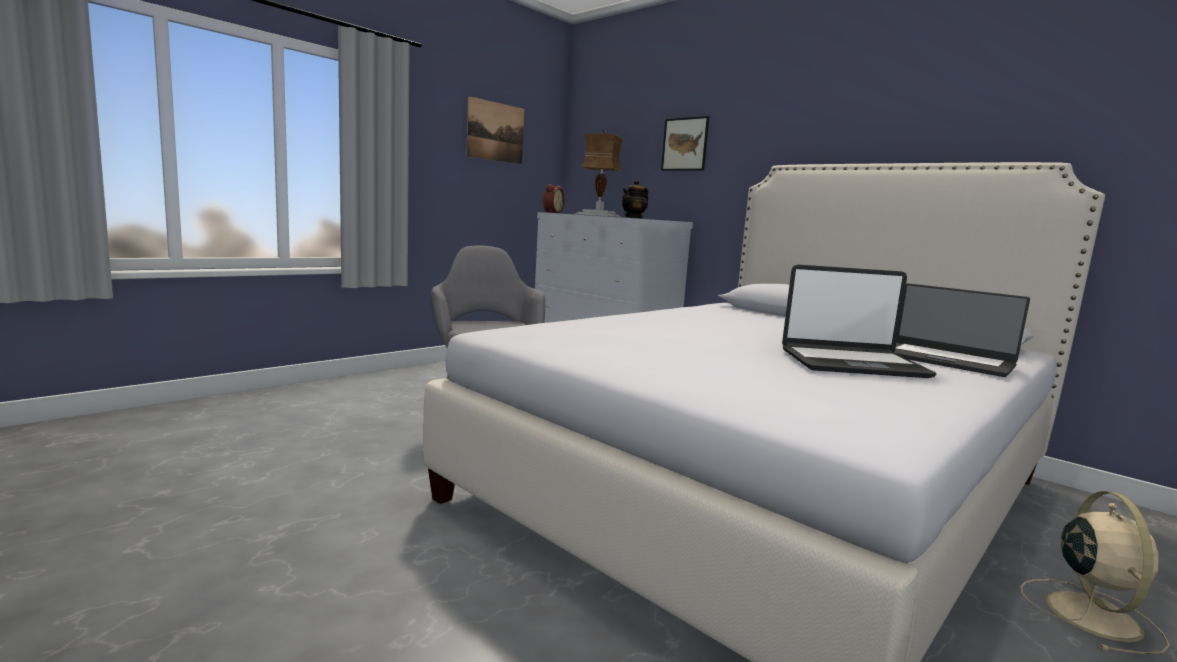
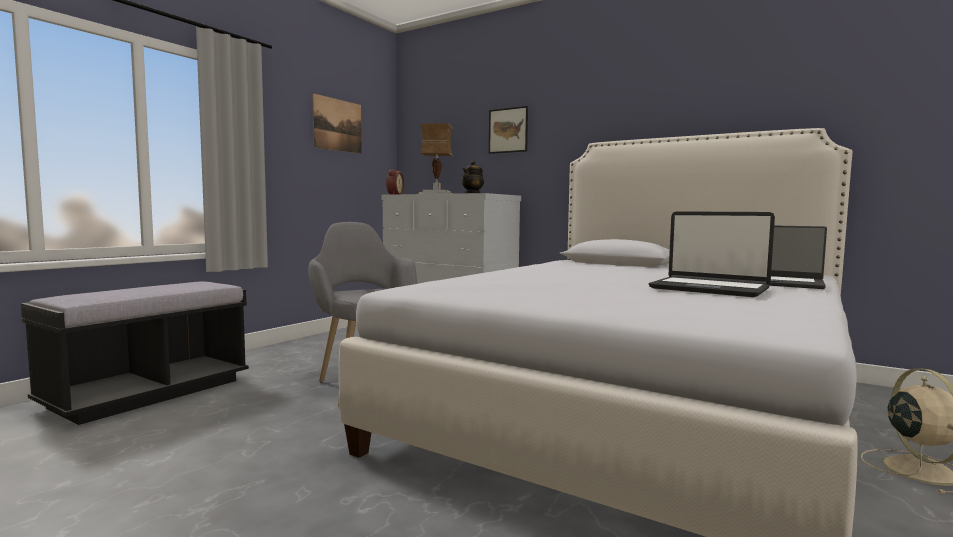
camera: 10 degrees left, 5 degrees down
laptop [782,265,937,378] -> laptop turned 45 degrees clockwise [648,211,775,297]
none -> black bench [21,281,249,425]

